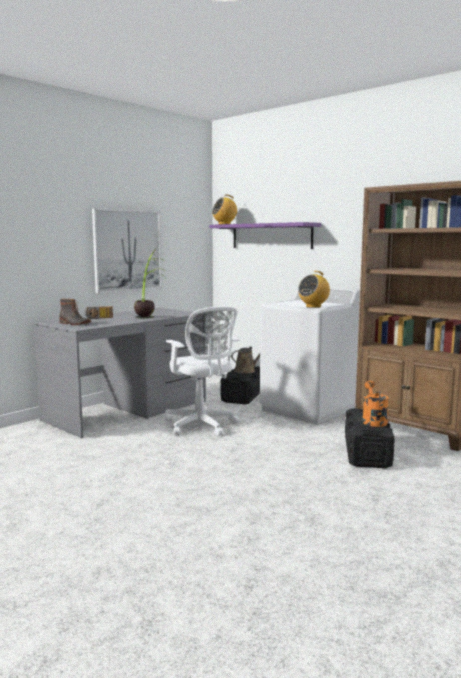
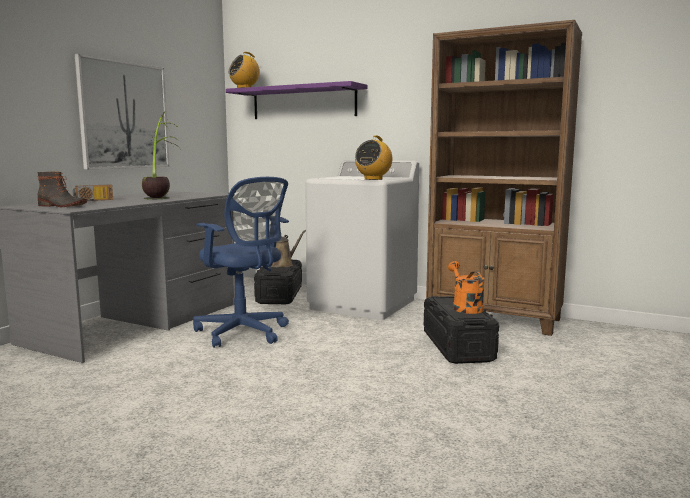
camera: 15 degrees left, 0 degrees up
white office chair [165,306,240,436] -> blue office chair [193,177,289,348]

